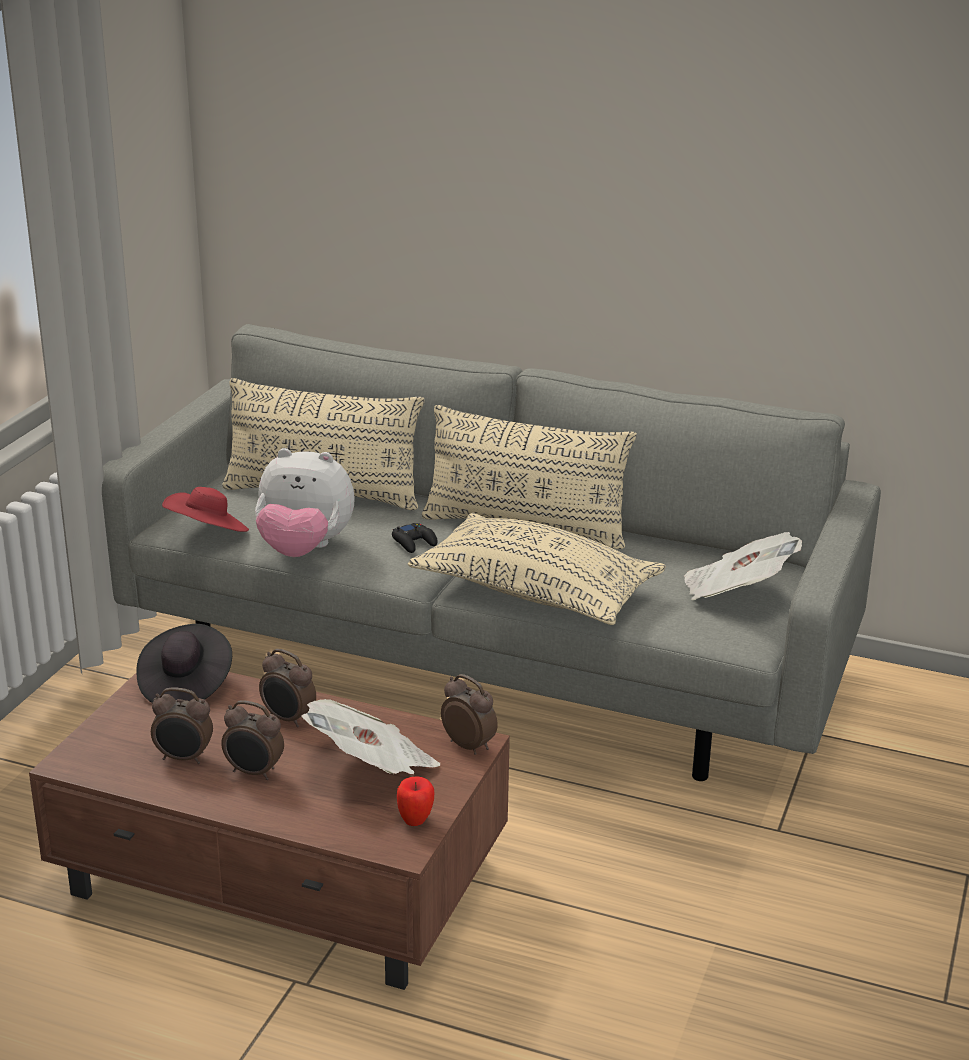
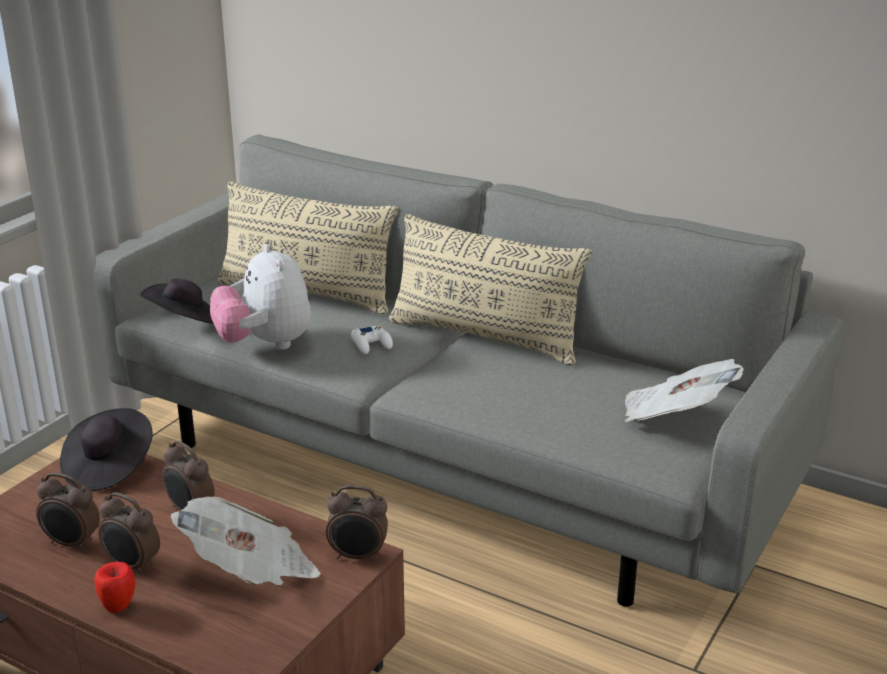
camera: 10 degrees right, 0 degrees up
red hat [162,487,249,532] -> black hat [140,279,213,323]
plush toy [255,448,355,557] -> plush toy turned 45 degrees clockwise [210,244,311,350]
black game controller [392,523,438,553] -> white game controller [351,326,393,354]
apple [397,776,435,826] -> apple moved to [94,562,135,613]
beige pillow [408,513,666,625] -> none
alarm clock [441,674,498,755] -> alarm clock turned 135 degrees clockwise [326,485,388,562]

